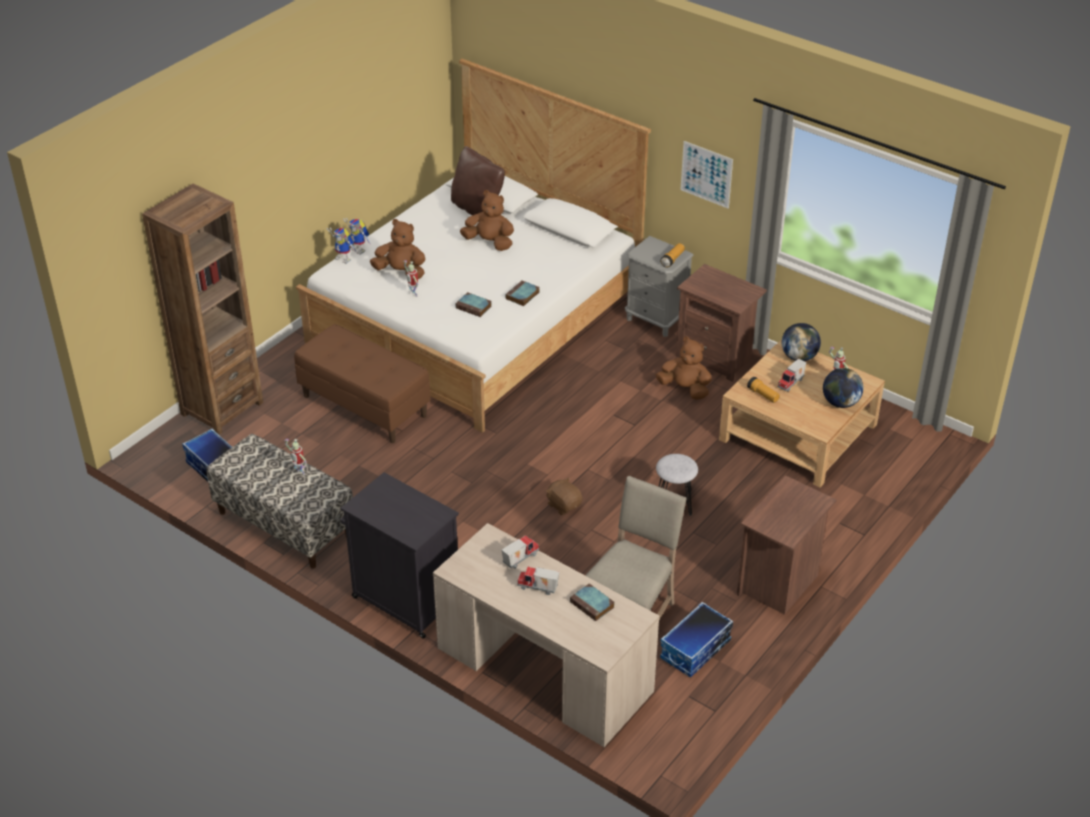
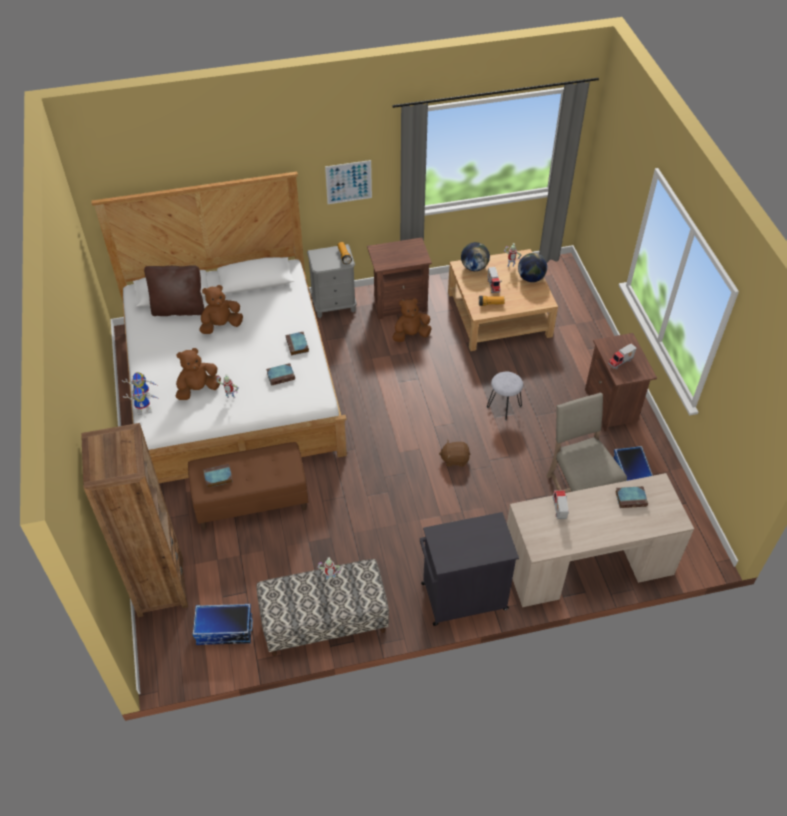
camera: 50 degrees left, 10 degrees up
toy truck [517,567,559,595] -> toy truck moved to [608,343,637,369]
none -> book [203,464,233,488]

